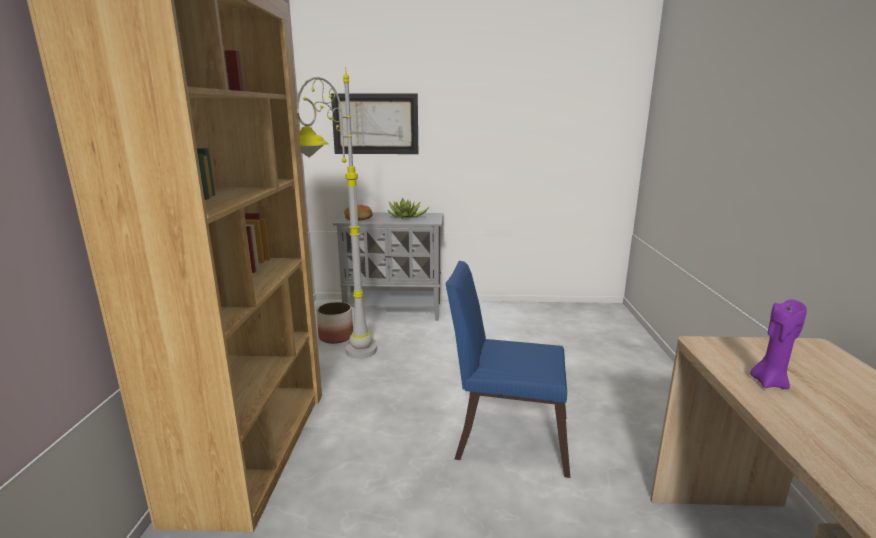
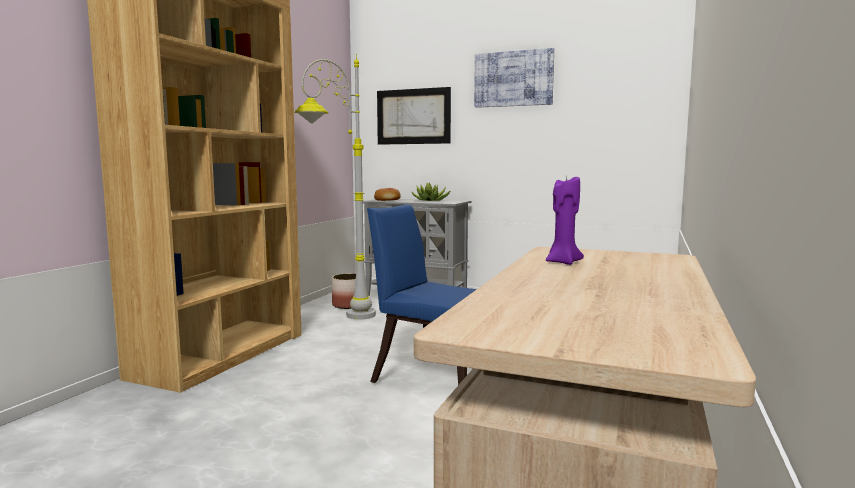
camera: 20 degrees right, 10 degrees down
none -> picture [474,48,554,108]

